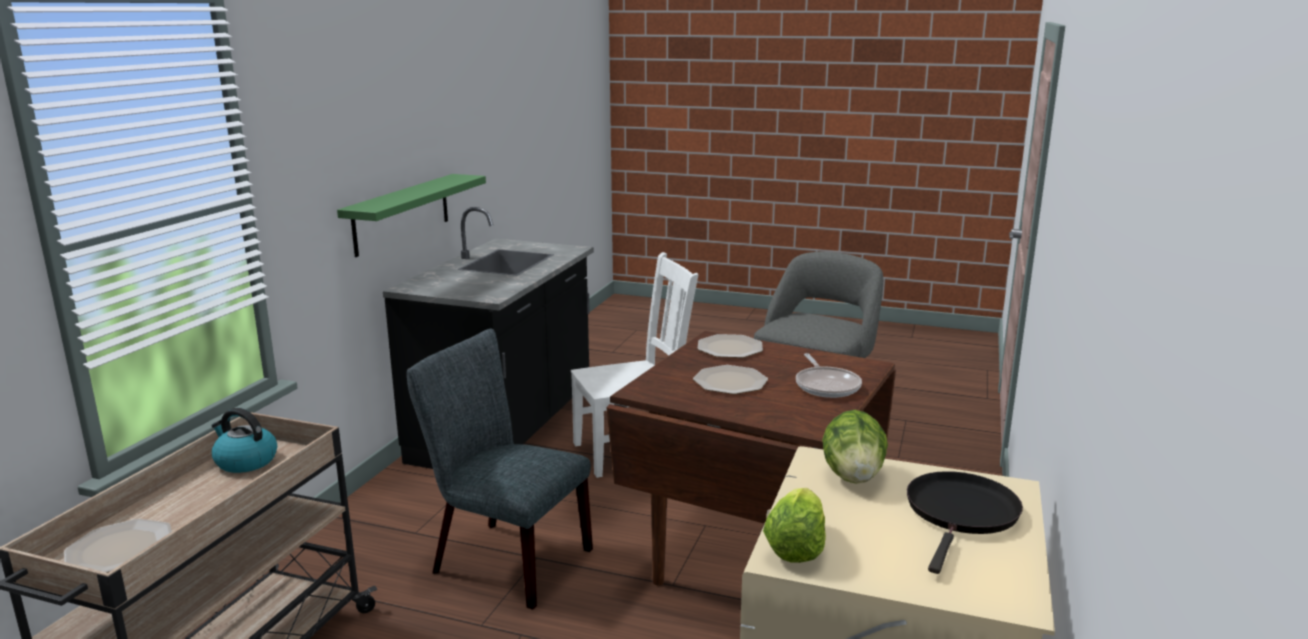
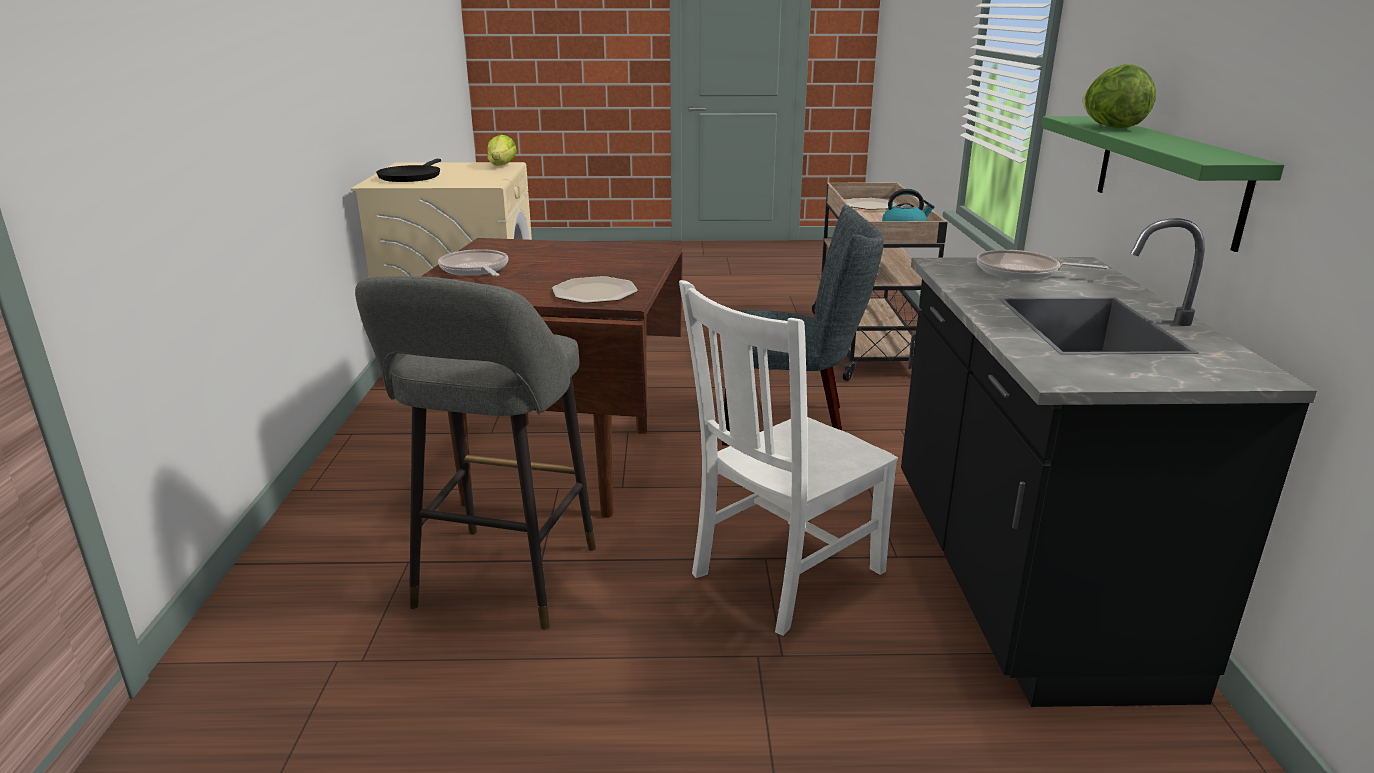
camera: 160 degrees right, 5 degrees up
plate [693,365,768,394] -> none
lettuce [822,410,888,484] -> lettuce moved to [1082,64,1156,128]
none -> frying pan [977,250,1109,280]

